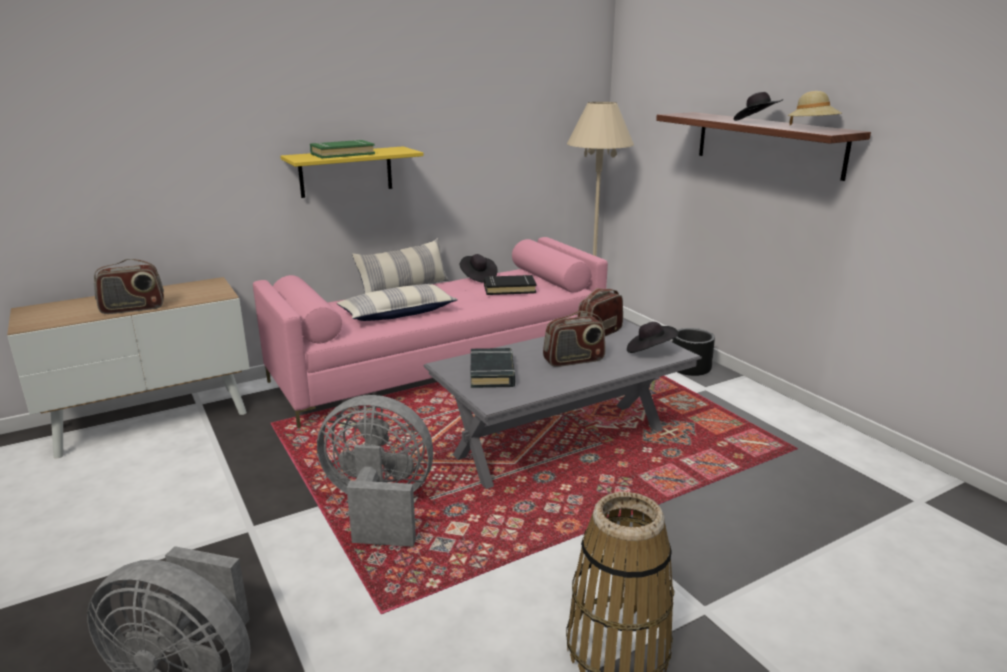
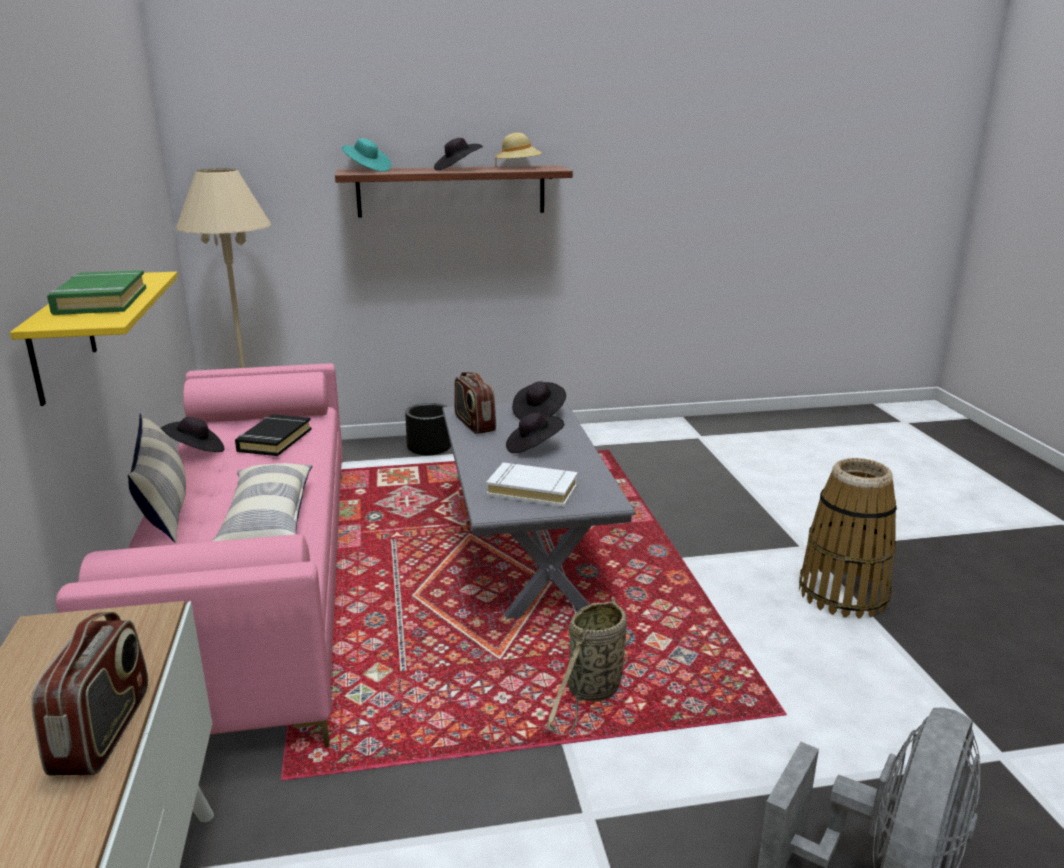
camera: 70 degrees left, 0 degrees up
grey fan [317,395,433,547] -> basket [547,596,628,735]
black book [471,348,515,388] -> white book [486,462,578,507]
radio [543,311,605,367] -> black hat [506,413,564,453]
none -> turquoise hat [342,138,391,172]

